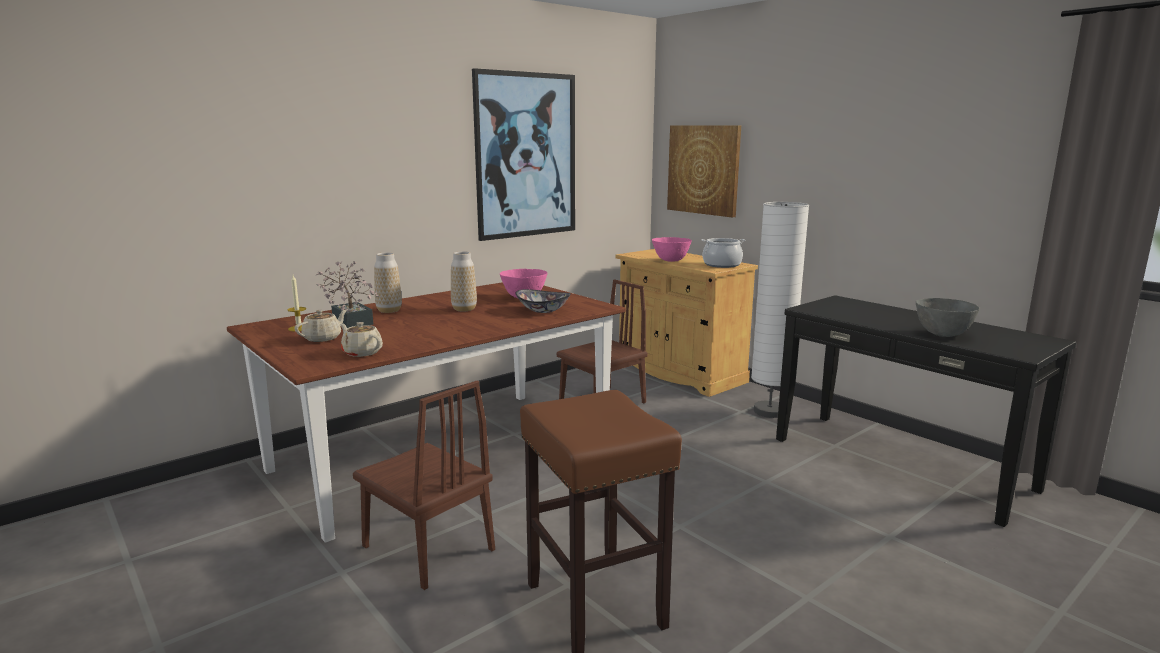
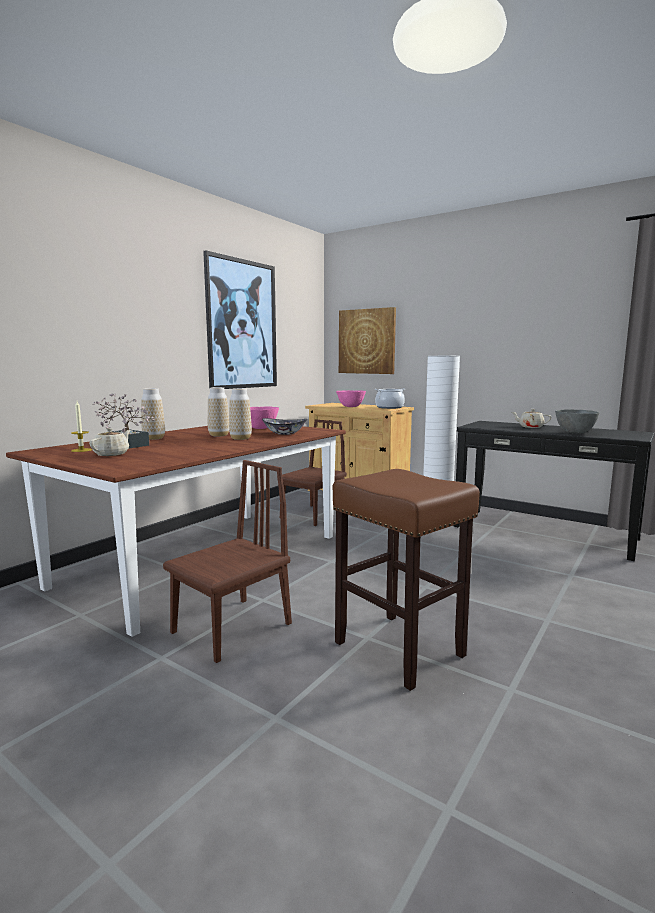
camera: 15 degrees left, 5 degrees down
beige teapot [340,322,383,357] -> beige teapot moved to [512,409,552,428]
brown chair [353,381,495,590] -> brown chair turned 75 degrees counterclockwise [163,460,292,663]
none -> vase [229,388,252,440]

